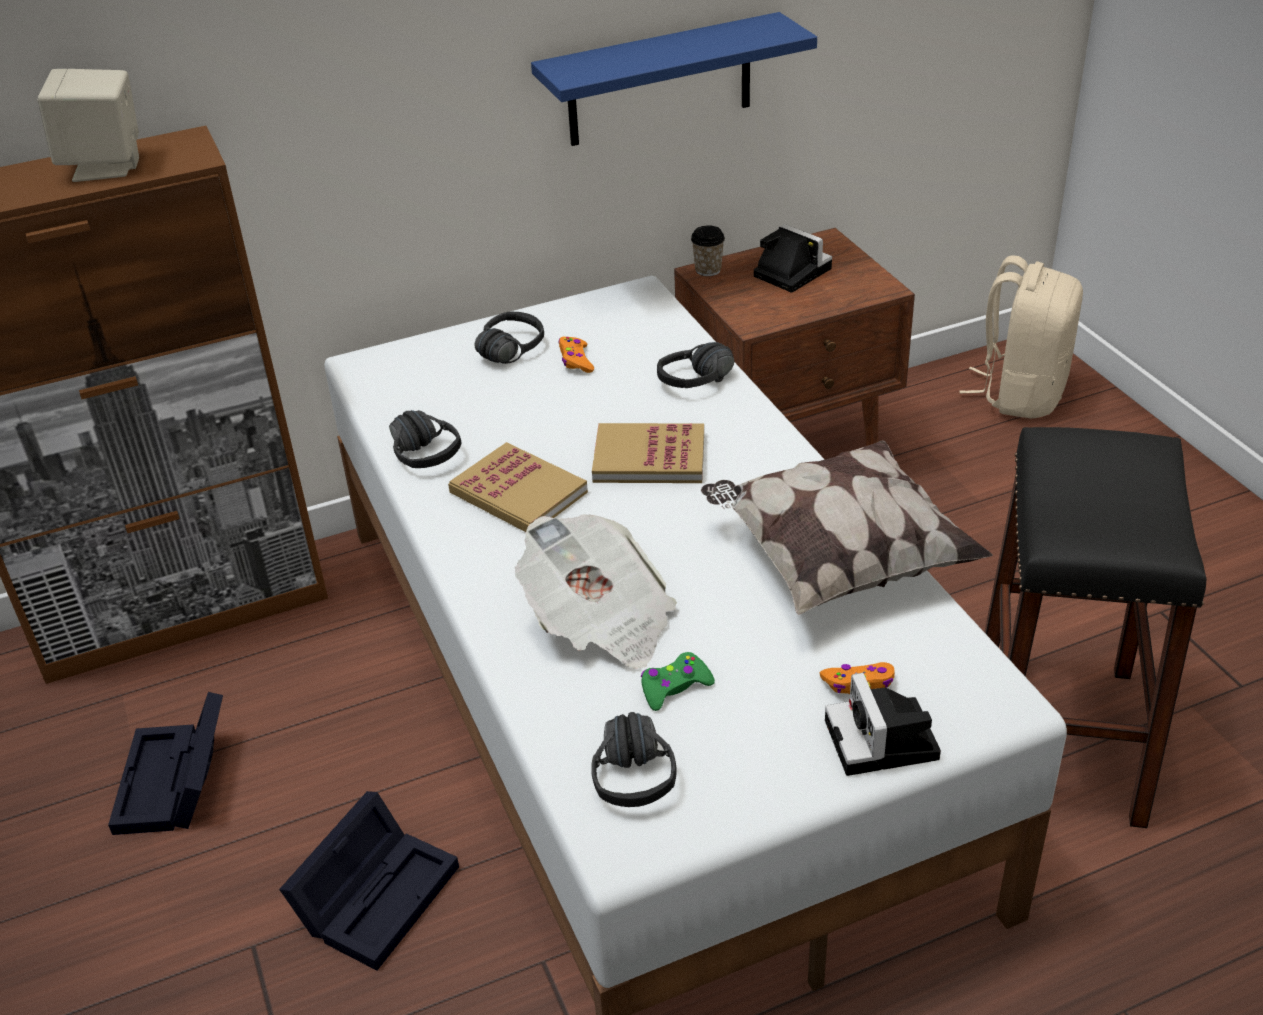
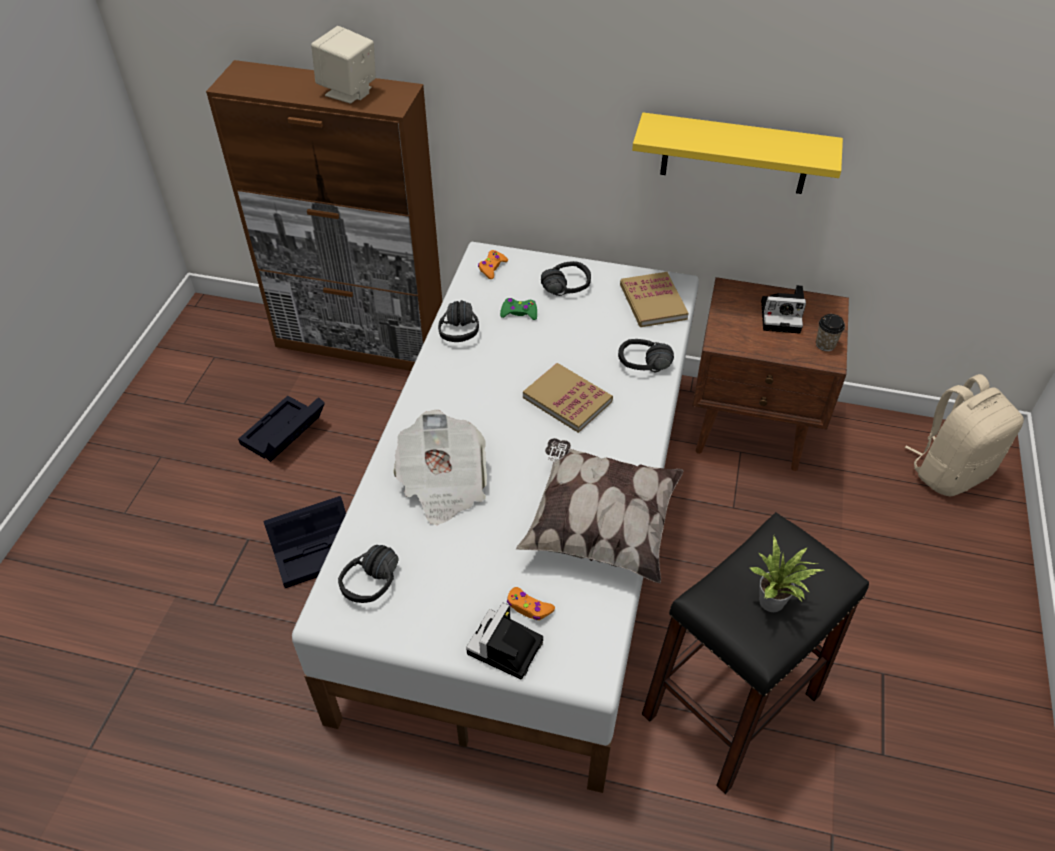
camera: 35 degrees right, 10 degrees up
book [448,442,588,532] -> book moved to [620,272,689,327]
blue shelf [531,12,817,146] -> yellow shelf [632,113,843,194]
orange game controller [559,337,594,373] -> orange game controller moved to [478,250,508,279]
green game controller [641,652,715,711] -> green game controller moved to [500,298,537,320]
cup [691,225,725,276] -> cup moved to [816,314,845,351]
camera [754,224,832,293] -> camera turned 105 degrees clockwise [761,285,806,334]
none -> potted plant [750,536,823,612]

